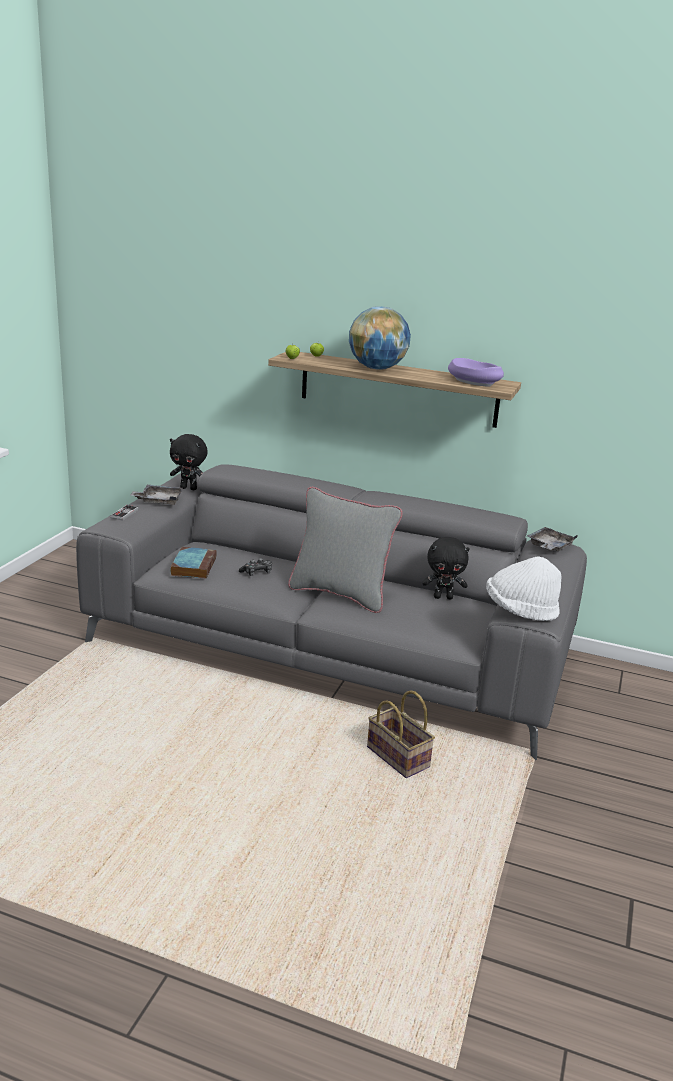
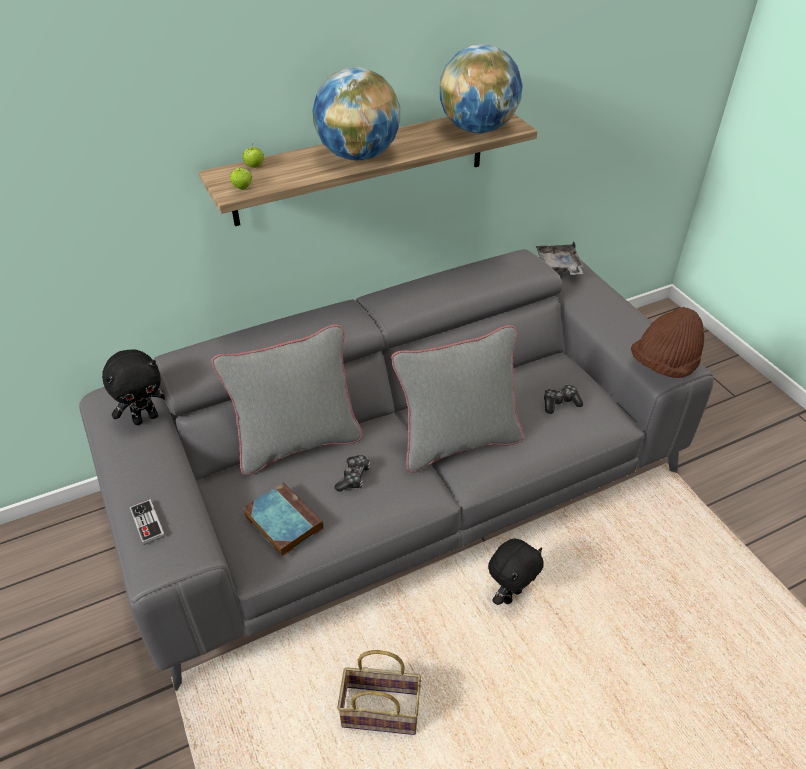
camera: 45 degrees left, 20 degrees up
grey tray [131,485,183,505] -> none
basket [367,691,435,778] -> basket moved to [337,650,421,735]
black plush toy [422,537,470,599] -> black plush toy moved to [488,539,544,605]
purple bowl [448,358,504,387] -> globe [440,44,523,133]
white hat [486,557,561,621] -> brown hat [631,307,704,378]
none -> grey pillow [211,324,363,476]
none -> game controller [544,384,583,414]

